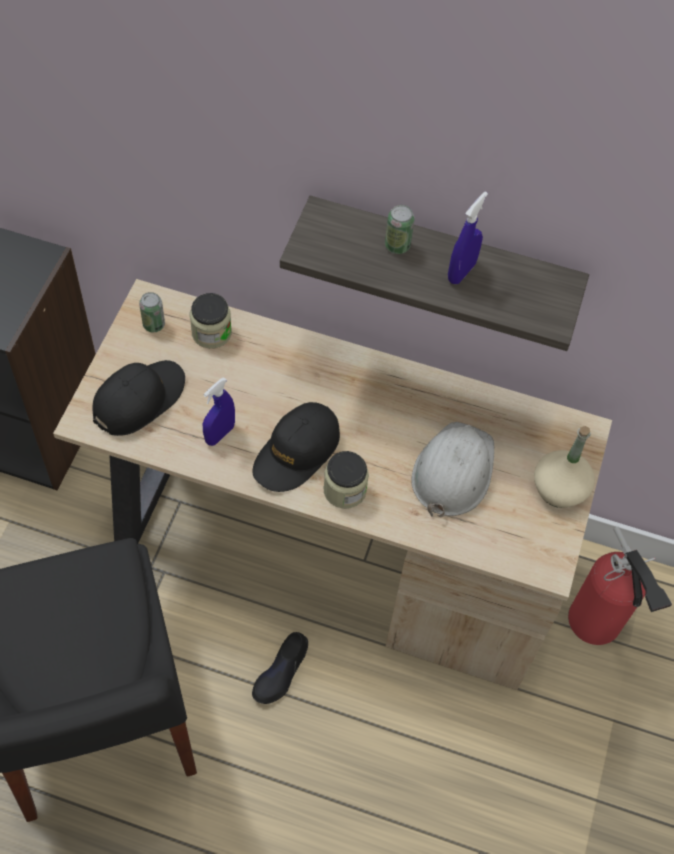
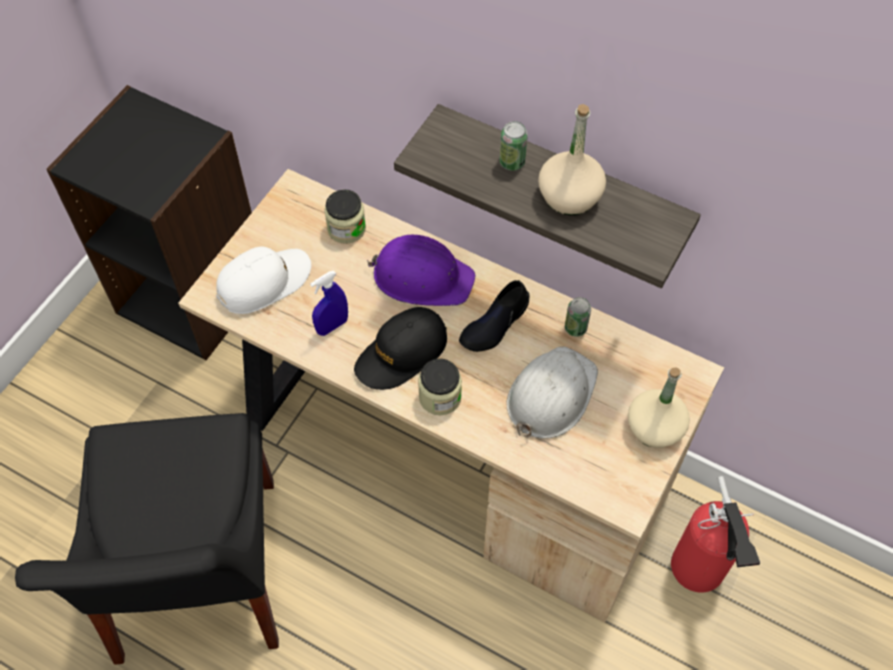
camera: 15 degrees right, 0 degrees up
black cap [93,360,185,436] -> white cap [216,247,311,314]
can [139,292,165,332] -> can moved to [565,297,591,337]
black shoe [252,632,308,704] -> black shoe moved to [459,280,530,352]
blue spray bottle [448,191,488,284] -> beige bottle [538,104,606,215]
none -> purple hard hat [367,235,475,306]

